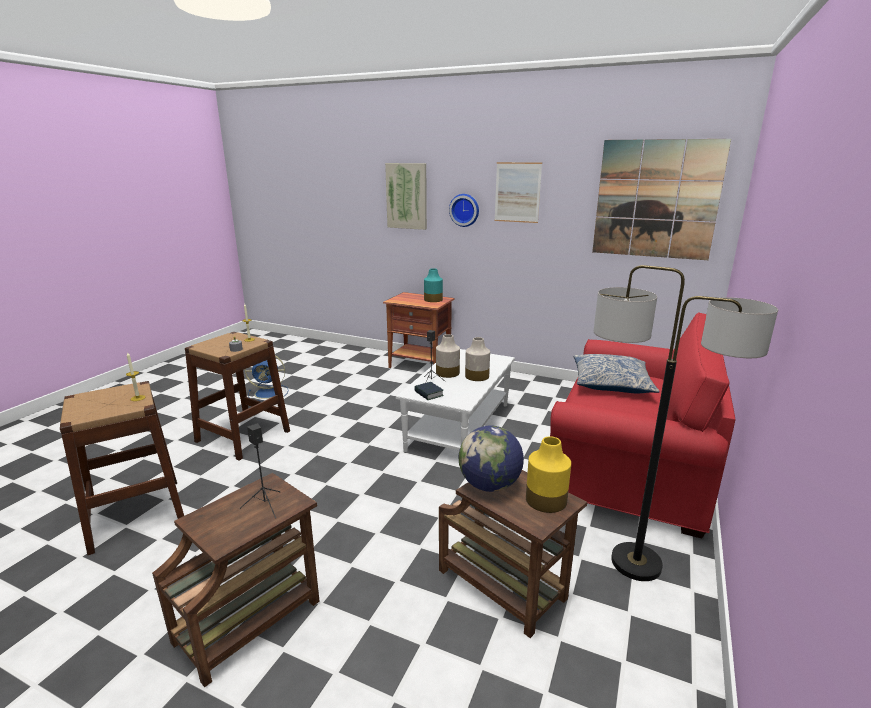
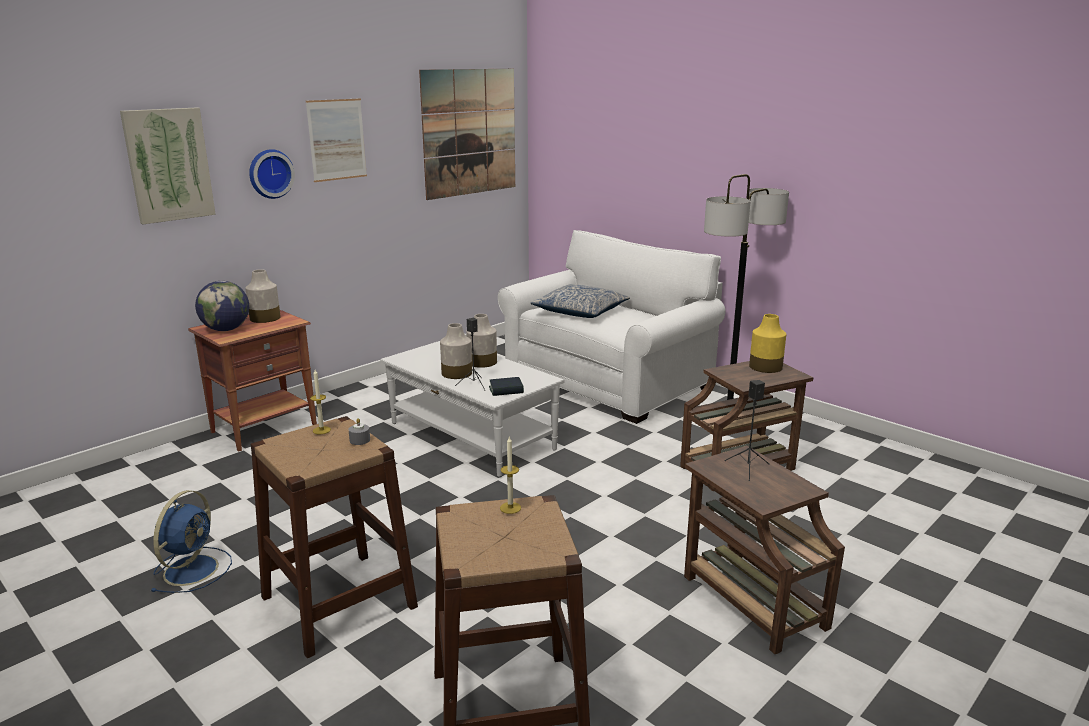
camera: 70 degrees left, 0 degrees up
turquoise vase [424,268,443,302] -> beige vase [245,269,281,323]
globe [459,426,524,492] -> globe moved to [195,281,249,331]
red sofa [550,312,735,539] -> white sofa [498,230,726,424]

